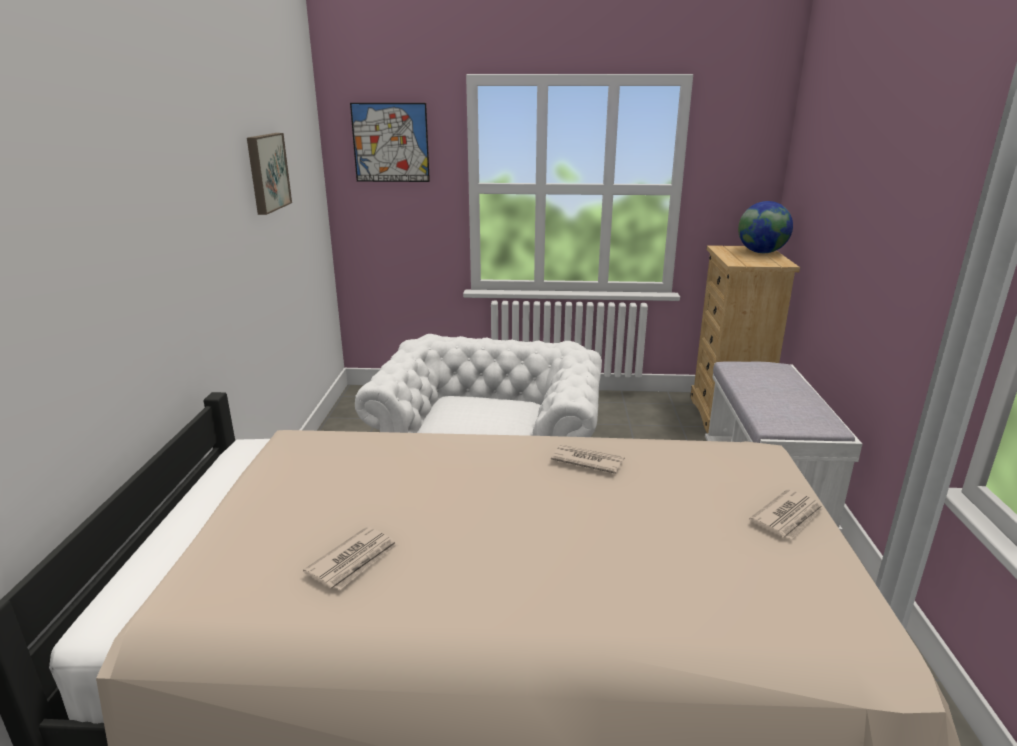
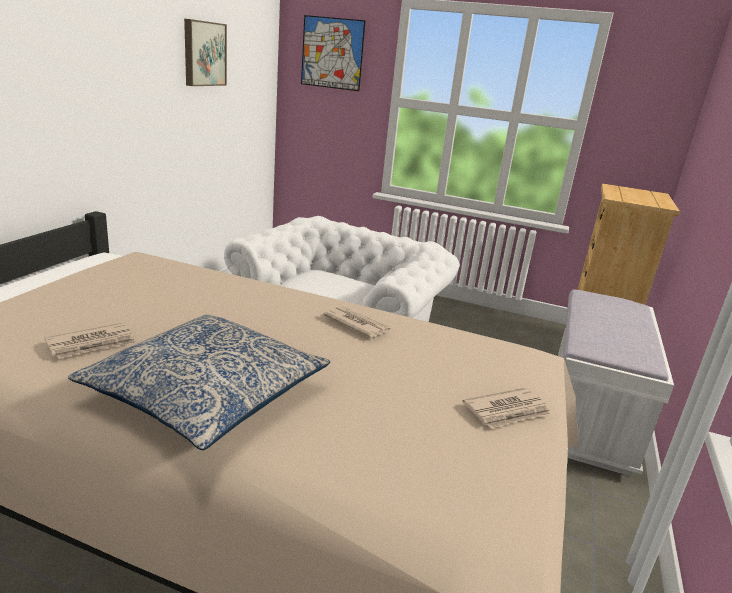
camera: 15 degrees right, 0 degrees up
globe [738,201,793,253] -> none
none -> pillow [68,314,330,450]

